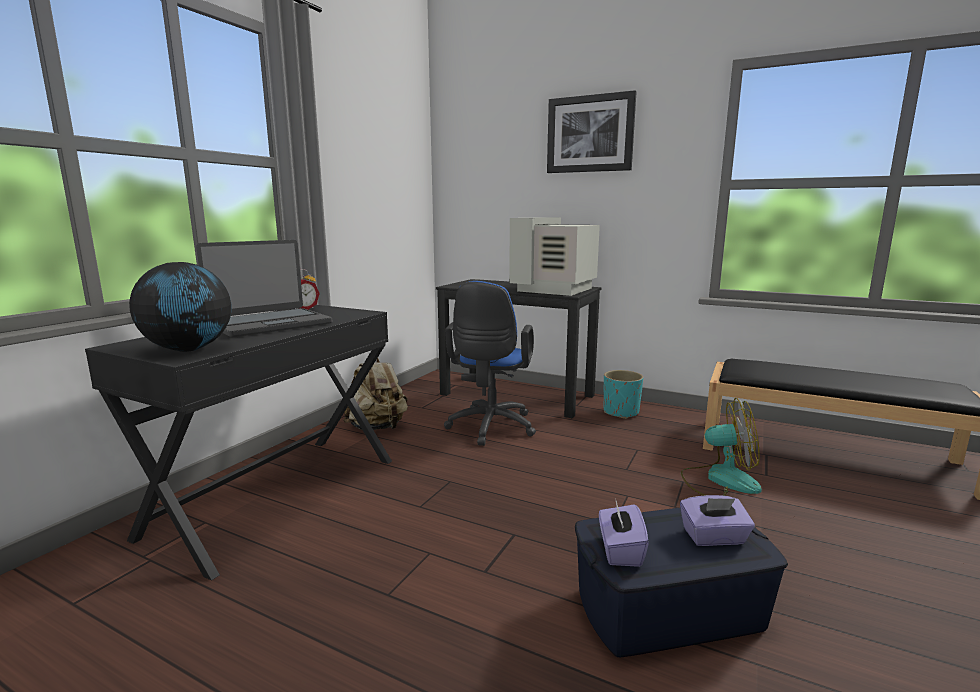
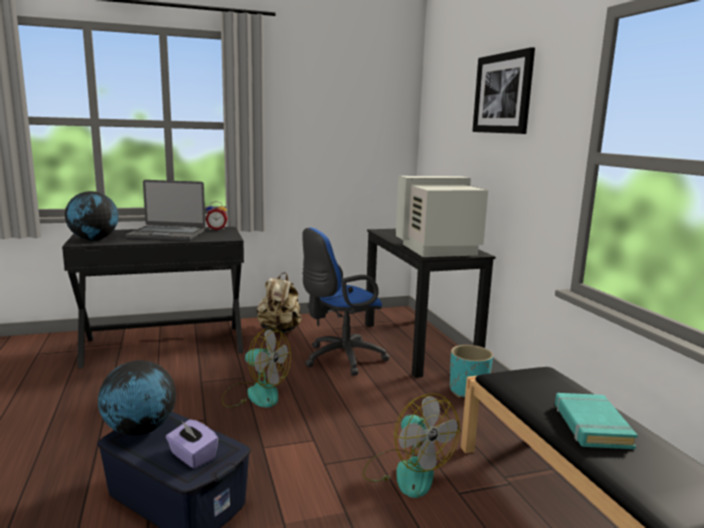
camera: 45 degrees right, 0 degrees up
purple tissue box [599,501,649,567] -> globe [98,360,176,436]
none -> fan [222,327,291,408]
none -> turquoise book [555,393,638,449]

